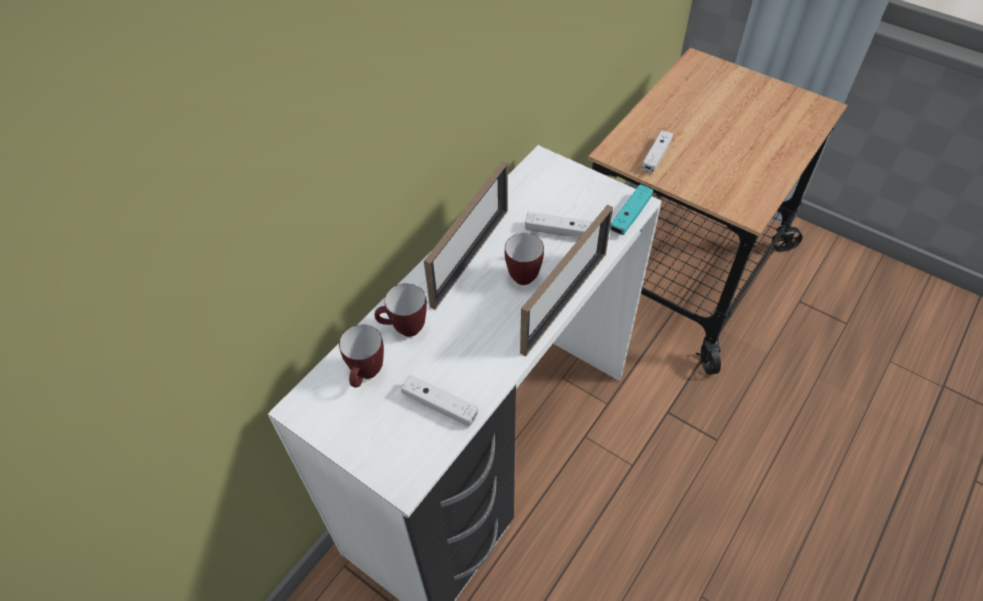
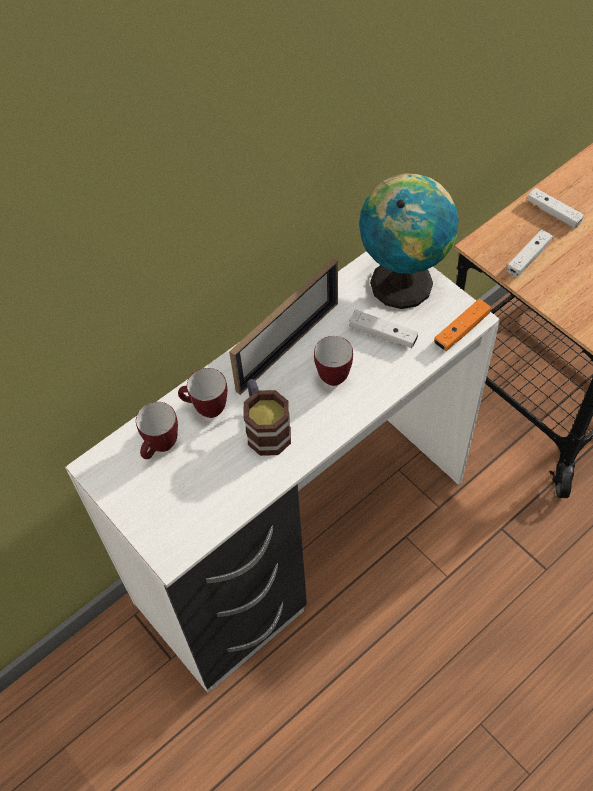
camera: 15 degrees right, 5 degrees up
white game controller [401,375,478,426] -> white game controller moved to [527,188,584,228]
picture frame [520,205,613,356] -> none
turquoise game controller [610,184,653,235] -> orange game controller [434,299,491,351]
none -> mug [243,379,291,456]
none -> globe [359,173,459,309]

